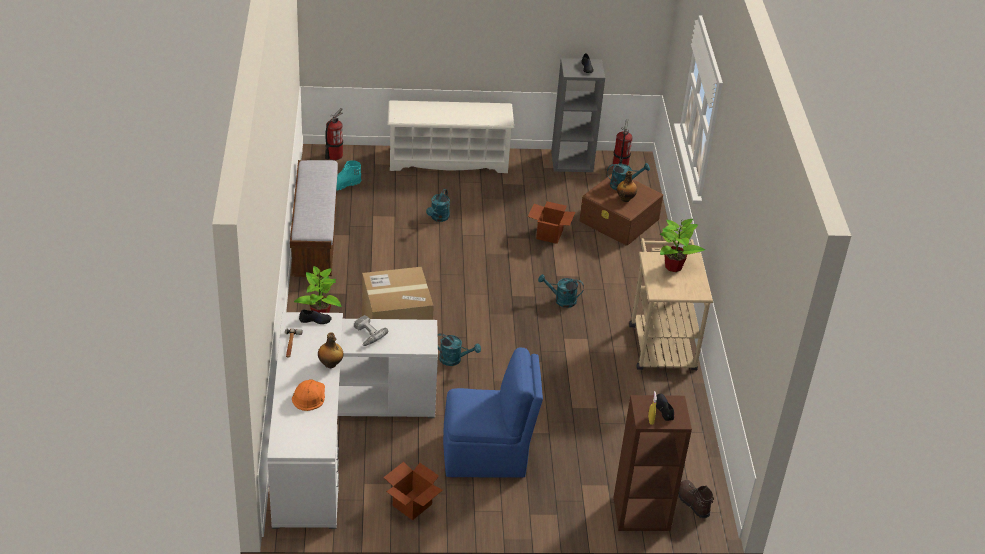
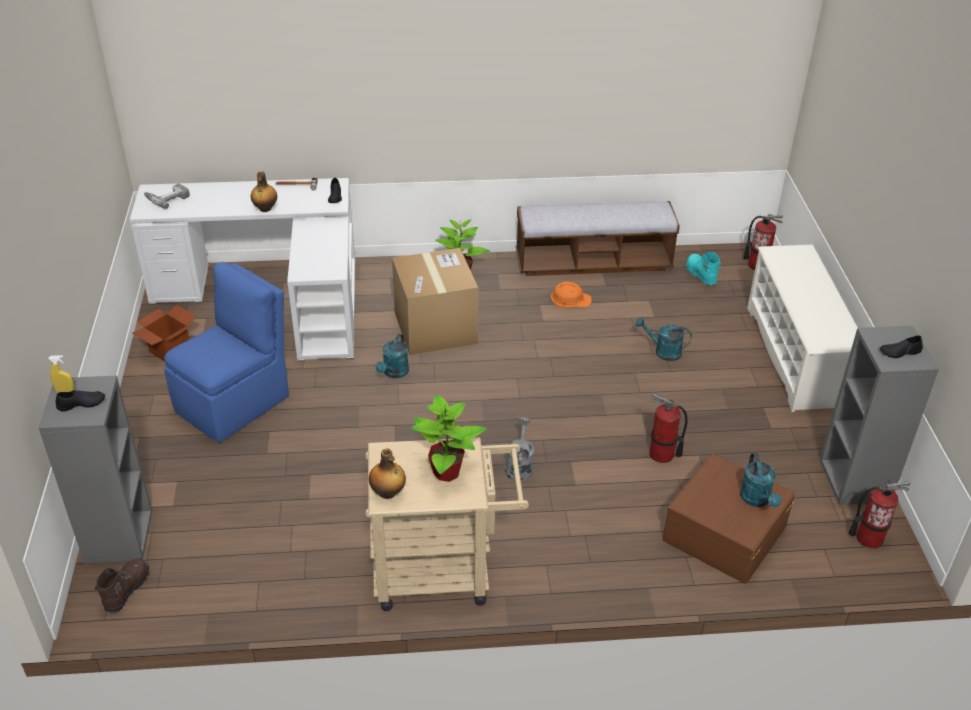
camera: 90 degrees right, 0 degrees up
orange hard hat [292,379,325,411] -> orange hard hat moved to [551,281,592,308]
power drill [354,315,388,346] -> power drill moved to [144,184,190,209]
blue chair [443,347,543,477] -> blue chair turned 135 degrees counterclockwise [164,262,289,443]
cardboard box [528,201,575,244] -> fire extinguisher [650,393,688,463]
turquoise watering can [538,274,584,308] -> grey watering can [505,417,534,481]
brown bookcase [614,395,692,531] -> grey bookcase [39,376,152,564]
bottle [617,171,637,202] -> bottle moved to [369,448,406,499]
brown boot [678,480,714,518] -> brown boot turned 45 degrees counterclockwise [95,559,149,613]

